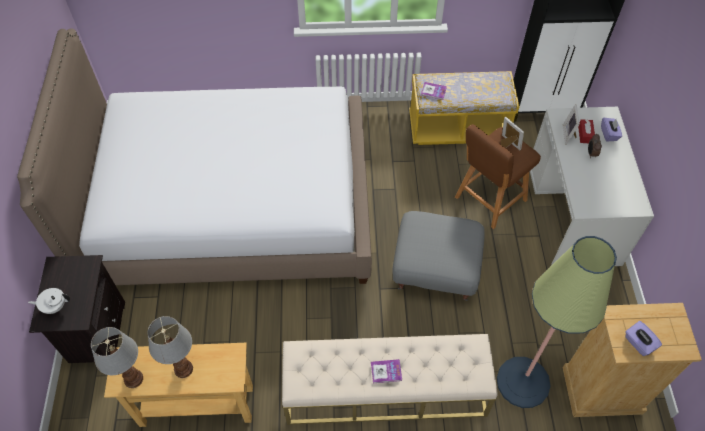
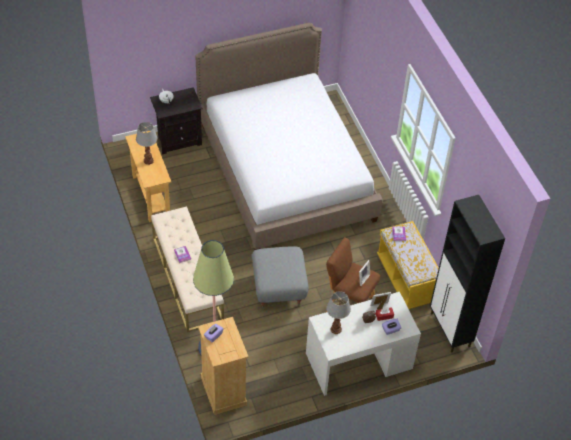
camera: 70 degrees right, 5 degrees down
table lamp [91,327,143,388] -> table lamp moved to [326,291,351,334]

